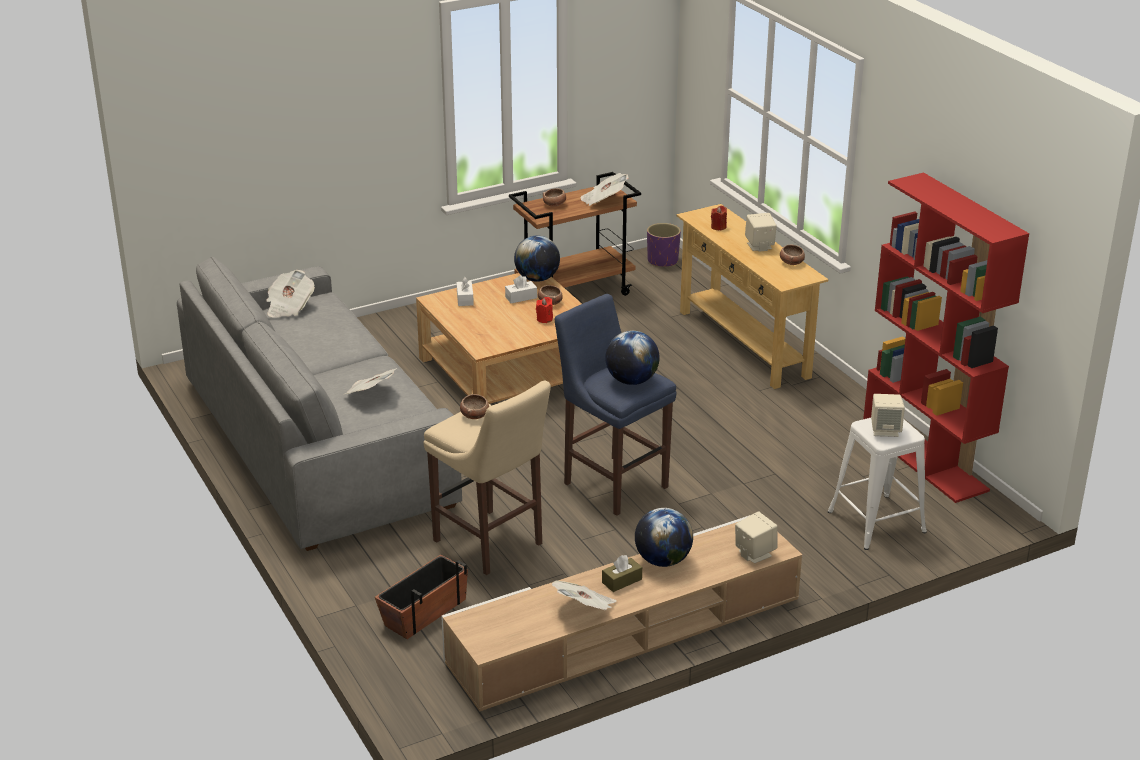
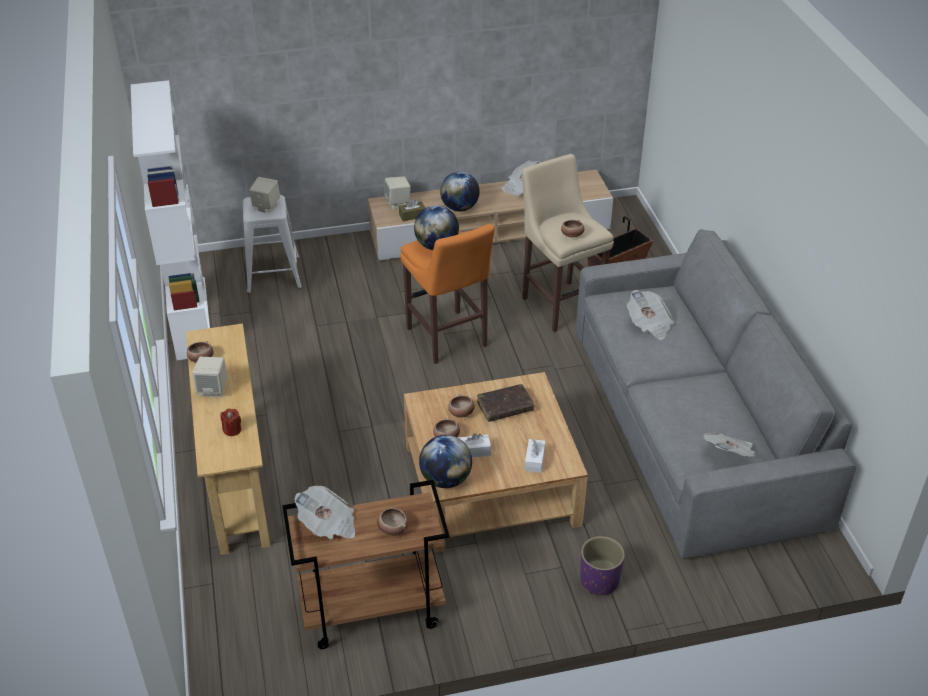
camera: 165 degrees left, 10 degrees up
red candle [536,297,553,323] -> bowl [448,394,475,418]
blue stool [555,294,676,516] -> orange stool [400,224,495,364]
brown tissue box [602,555,642,592] -> brown tissue box moved to [399,199,425,221]
purple planter [647,223,681,267] -> purple planter moved to [580,536,625,595]
red bookcase [863,172,1029,503] -> white bookcase [131,80,210,360]
none -> brown book [477,384,534,422]

